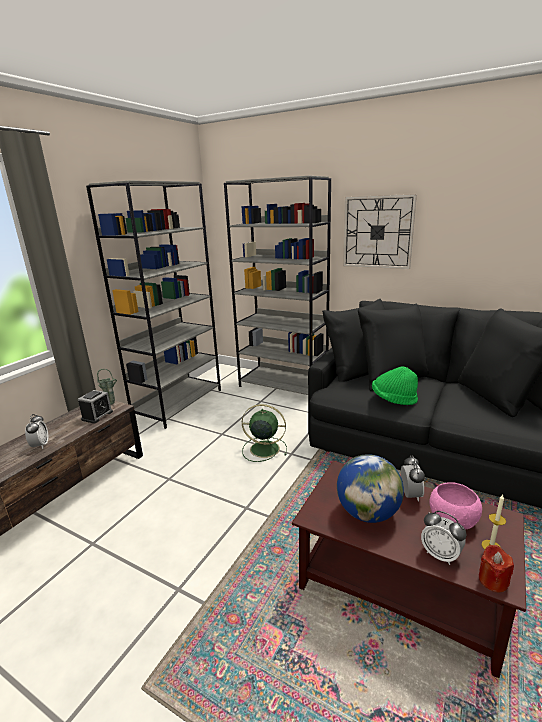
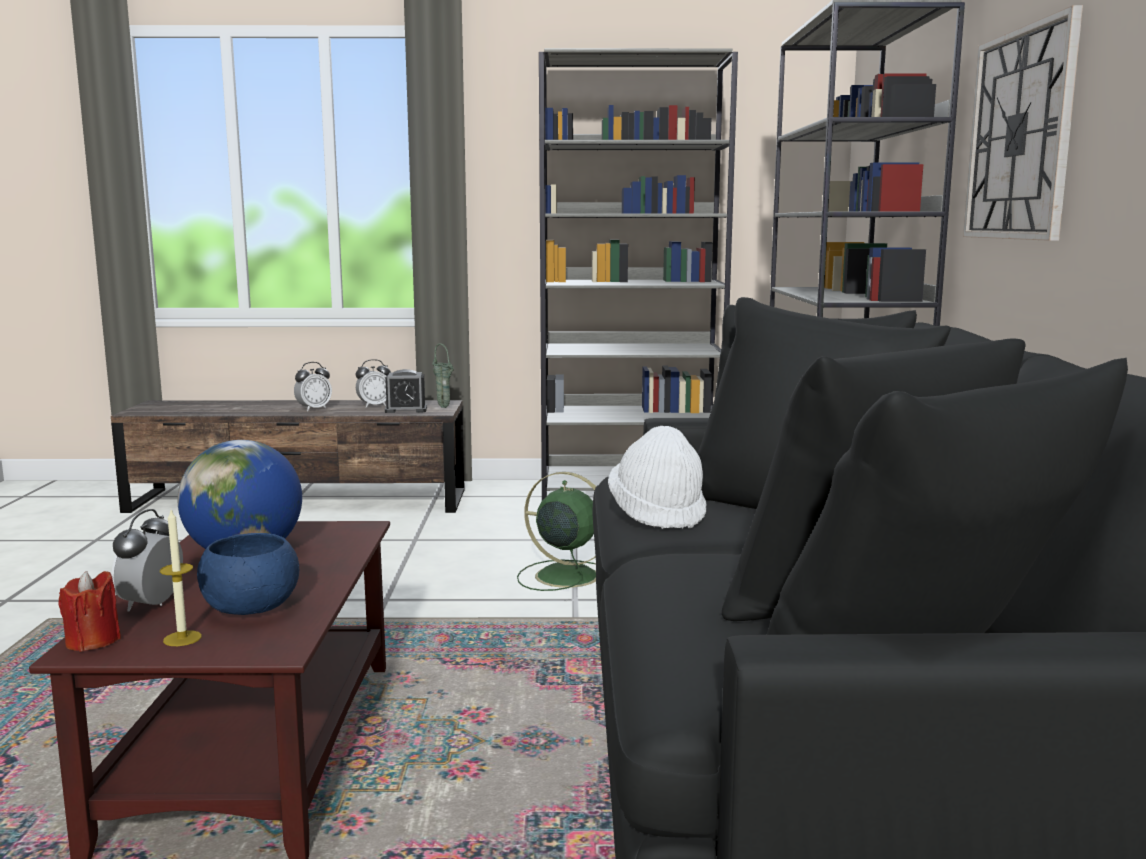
camera: 60 degrees right, 10 degrees down
green fan [242,404,287,462] -> green fan turned 45 degrees counterclockwise [517,472,596,591]
green hat [372,366,418,405] -> white hat [608,426,706,529]
alarm clock [401,455,425,502] -> alarm clock moved to [356,359,391,408]
pink bowl [429,482,482,530] -> blue bowl [197,533,299,615]

